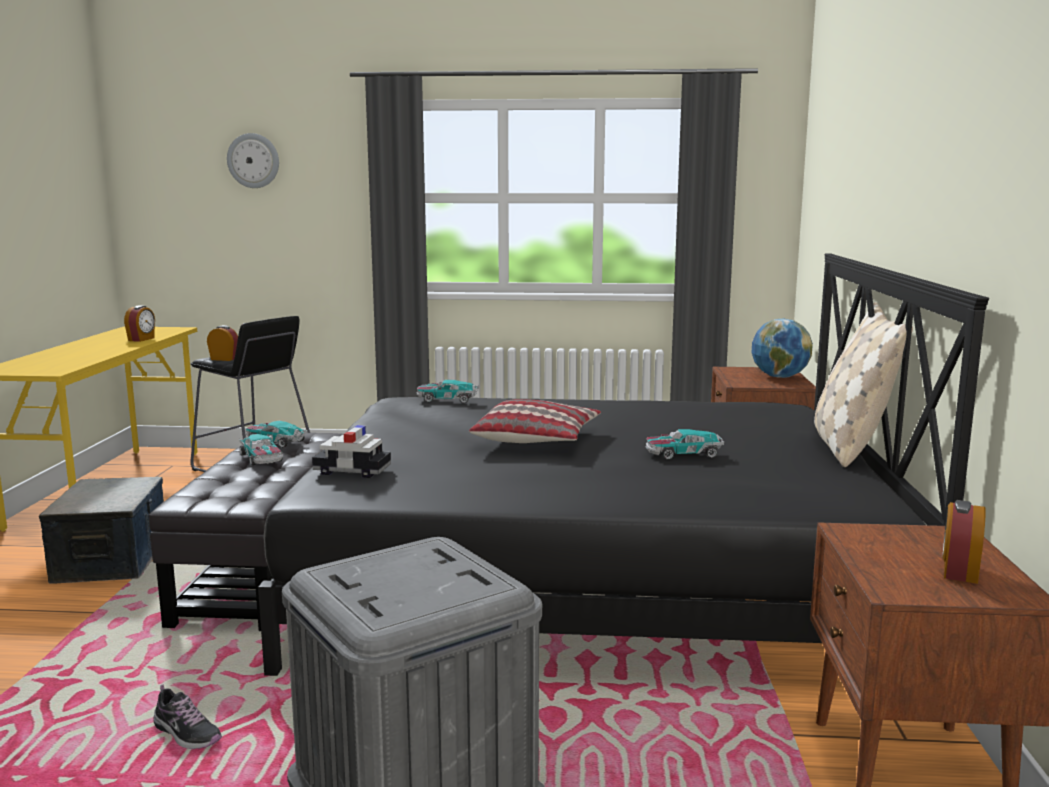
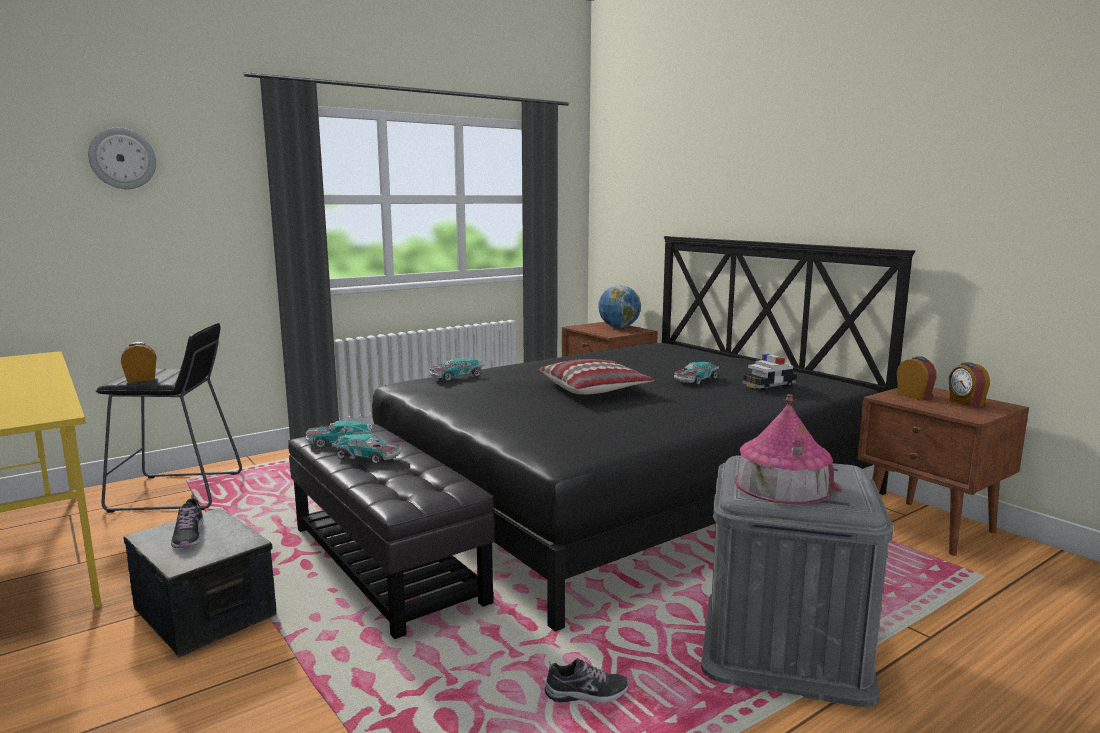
camera: 40 degrees left, 0 degrees up
alarm clock [124,305,155,342] -> alarm clock moved to [897,356,937,400]
toy car [312,425,391,478] -> toy car moved to [743,354,797,391]
beige pillow [814,302,913,467] -> none
none -> shoe [171,494,204,548]
none -> toy house [734,394,841,504]

